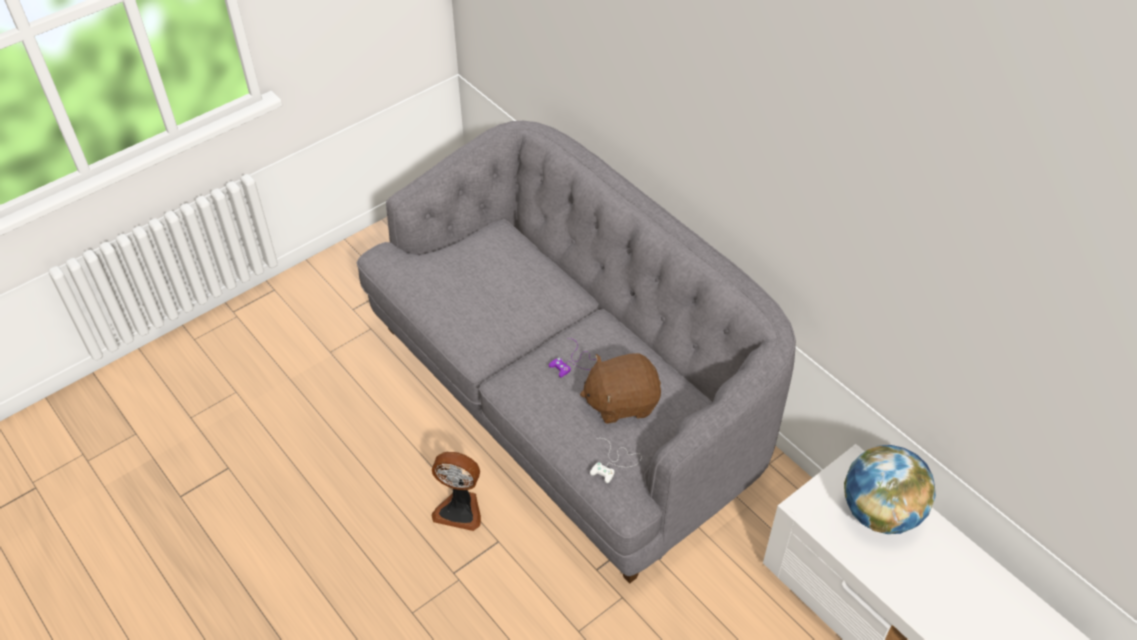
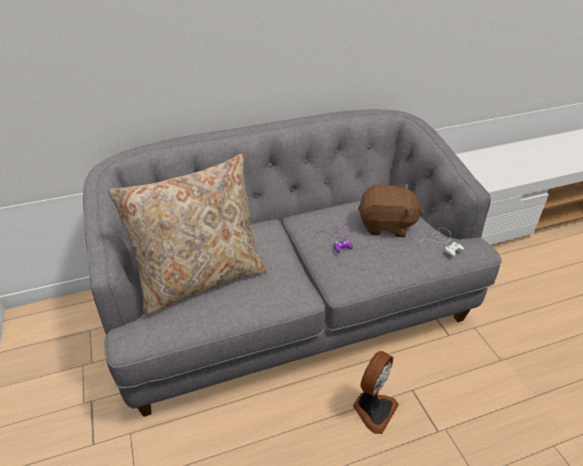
camera: 70 degrees left, 10 degrees down
brown plush toy [580,353,661,424] -> brown plush toy turned 90 degrees counterclockwise [358,184,424,237]
globe [844,445,936,534] -> none
none -> beige pillow [108,154,266,316]

